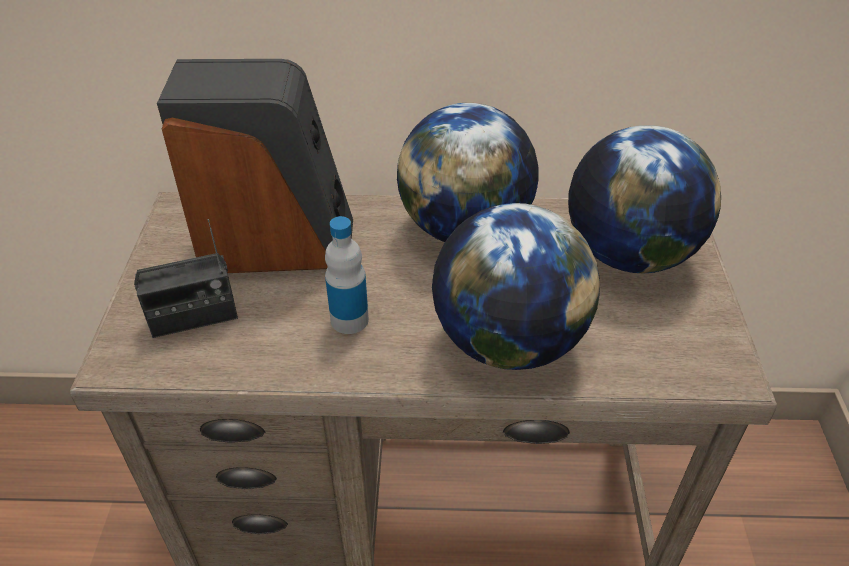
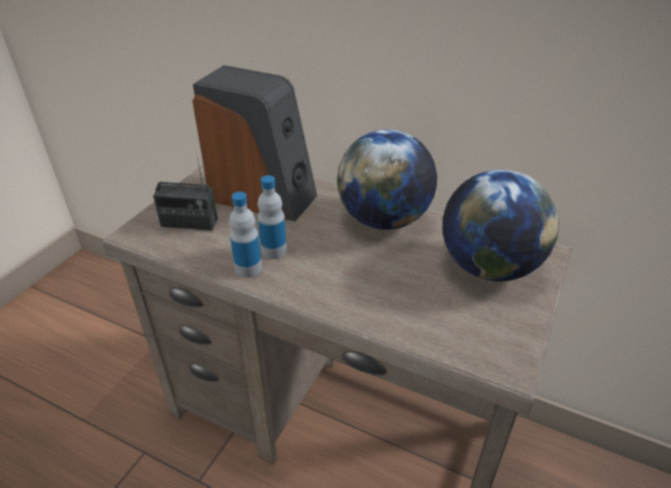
camera: 25 degrees right, 5 degrees down
globe [432,203,600,370] -> none
none -> bottle [229,192,262,278]

